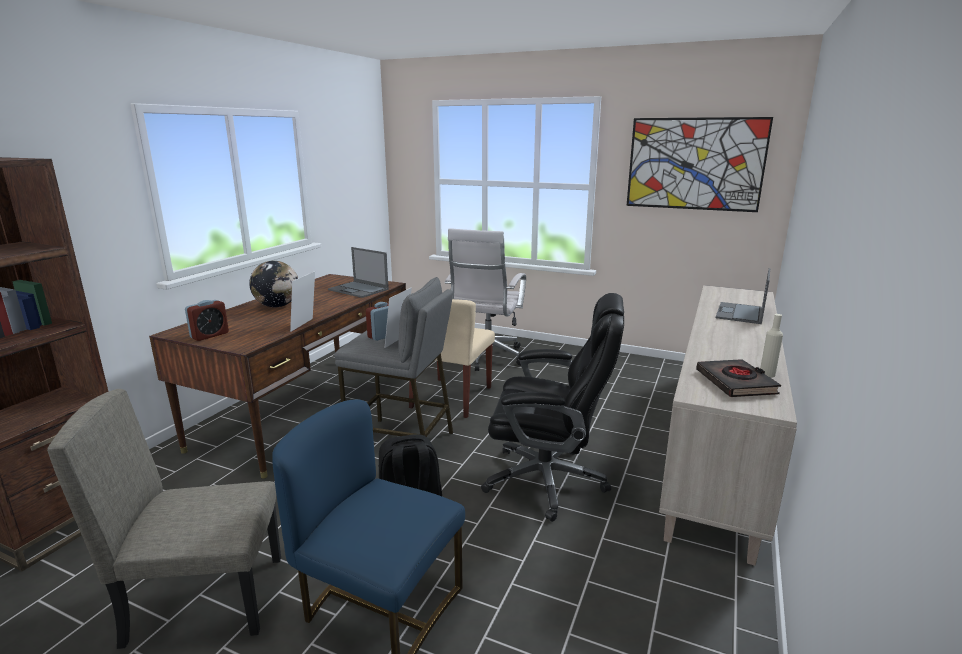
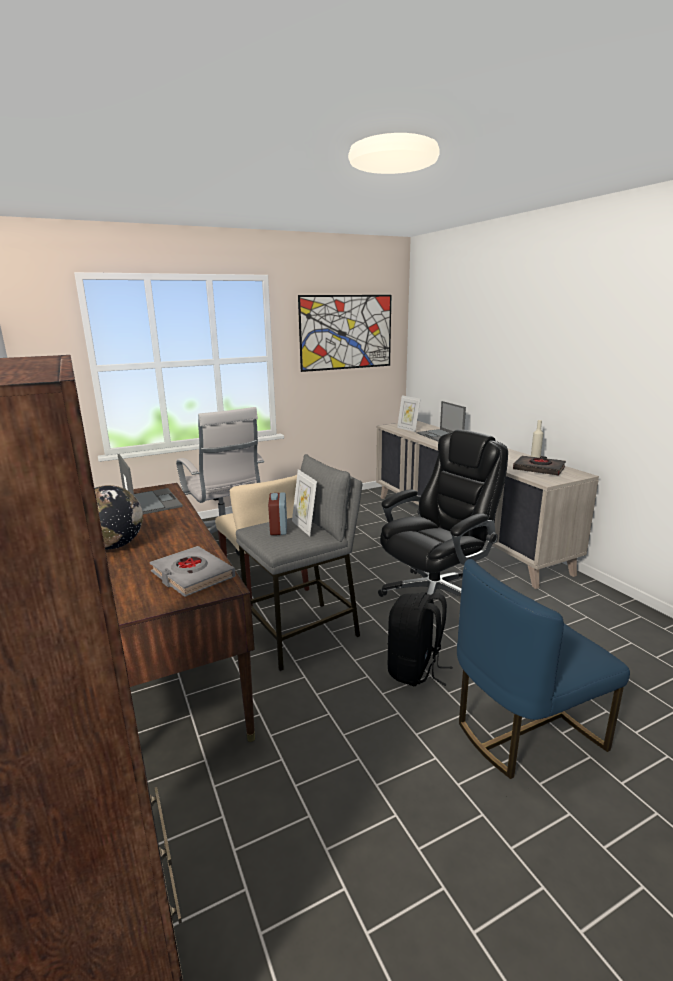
camera: 50 degrees left, 0 degrees up
beige chair [47,389,281,649] -> none
alarm clock [185,300,229,341] -> none
picture frame [290,271,315,332] -> picture frame moved to [397,395,420,432]
laptop [328,247,389,298] -> laptop turned 105 degrees counterclockwise [118,454,183,514]
none -> grey book [150,546,235,597]

